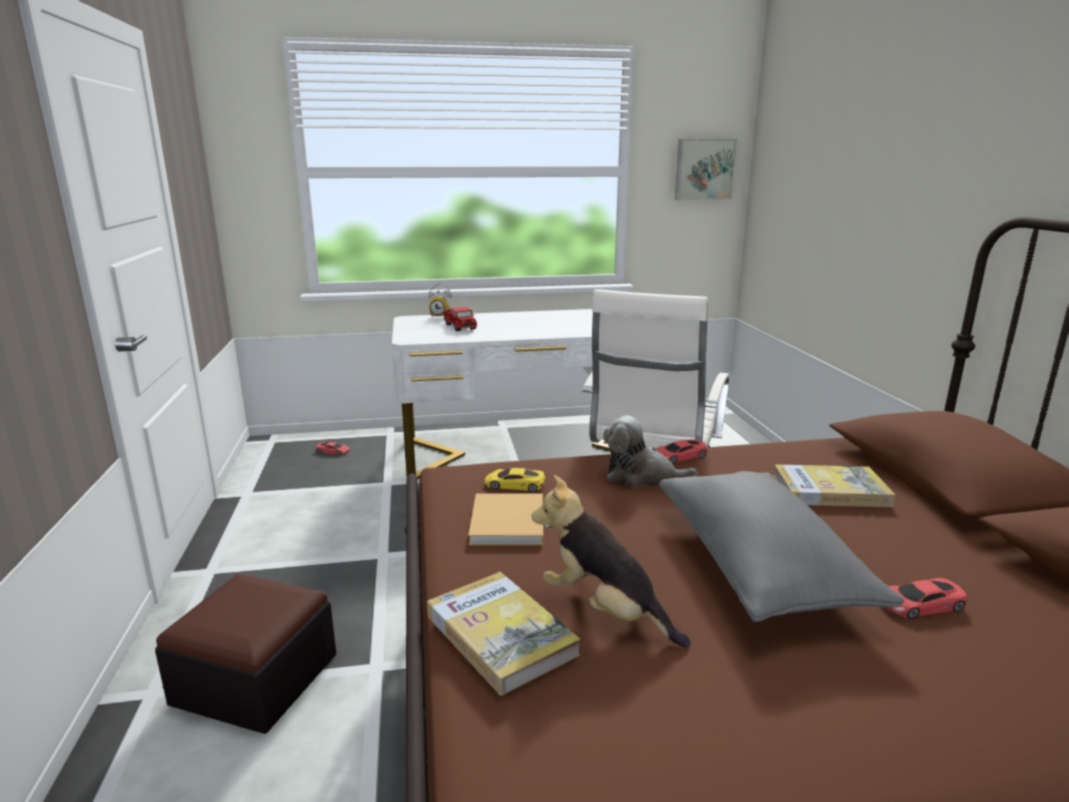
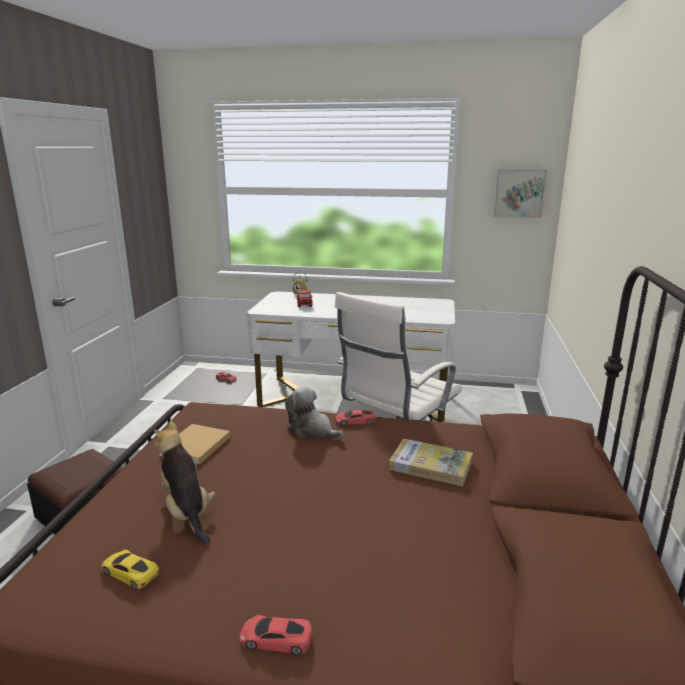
camera: 20 degrees right, 0 degrees up
book [427,572,581,696] -> none
yellow toy car [485,468,545,492] -> yellow toy car moved to [101,550,160,589]
grey pillow [659,471,904,622] -> none
red toy car [886,578,967,619] -> red toy car moved to [240,615,312,655]

